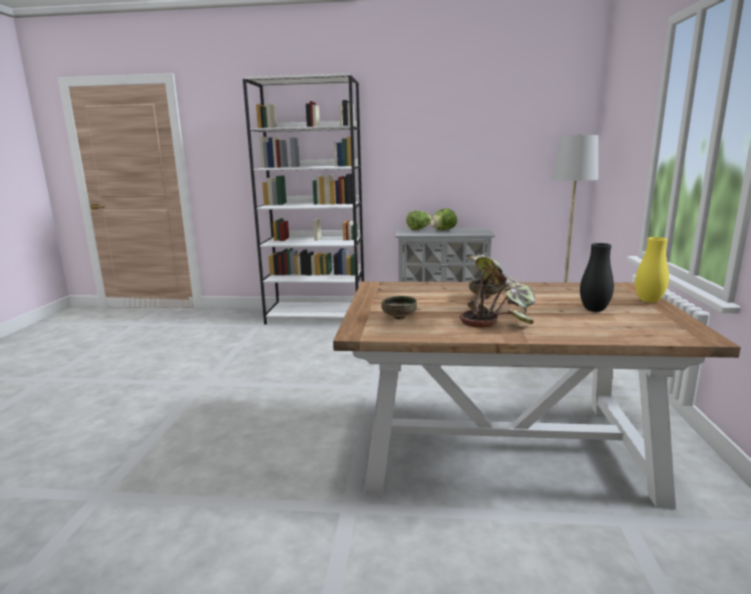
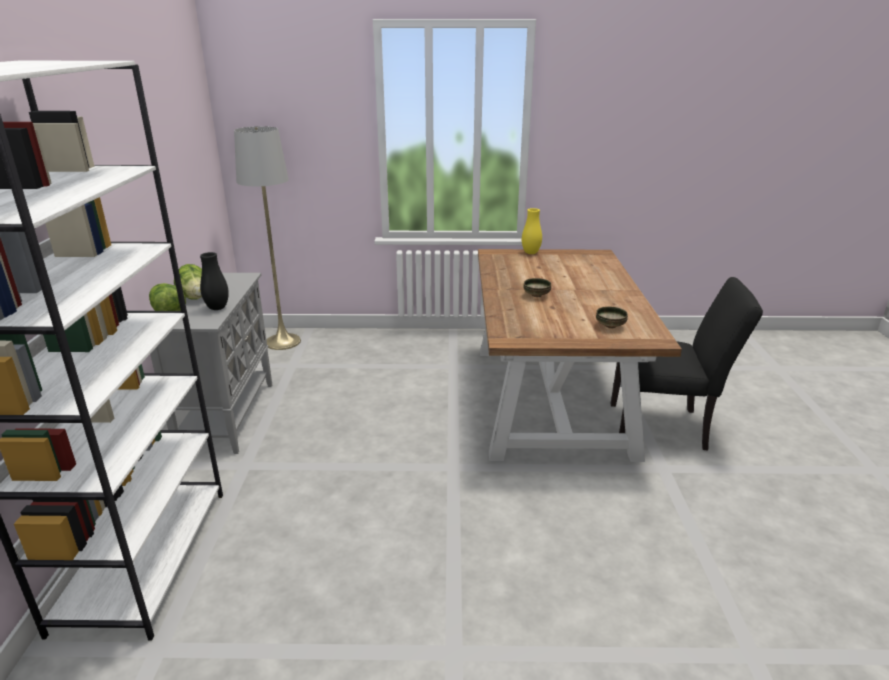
camera: 95 degrees left, 10 degrees up
potted plant [459,254,535,328] -> none
black vase [580,243,614,312] -> black vase moved to [200,252,229,310]
none -> black chair [611,277,763,450]

